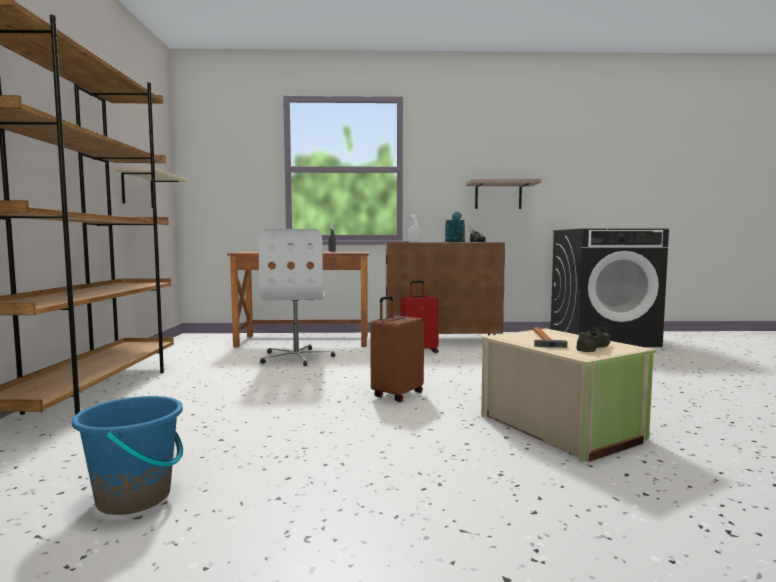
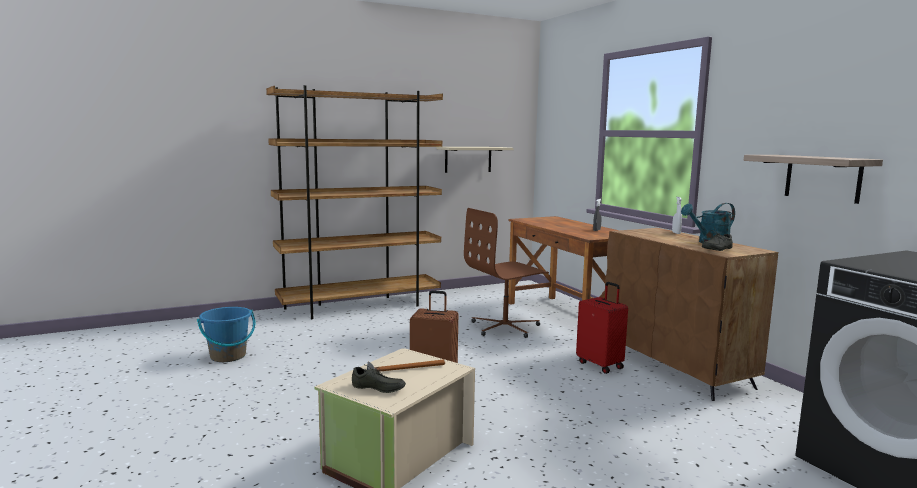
camera: 65 degrees right, 5 degrees up
white office chair [259,229,335,366] -> brown office chair [464,208,549,338]

